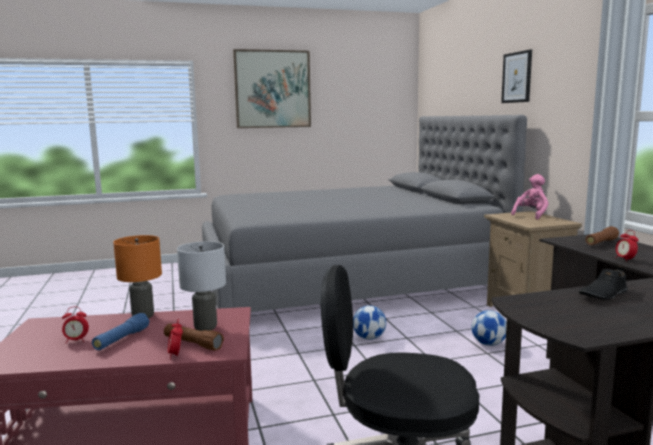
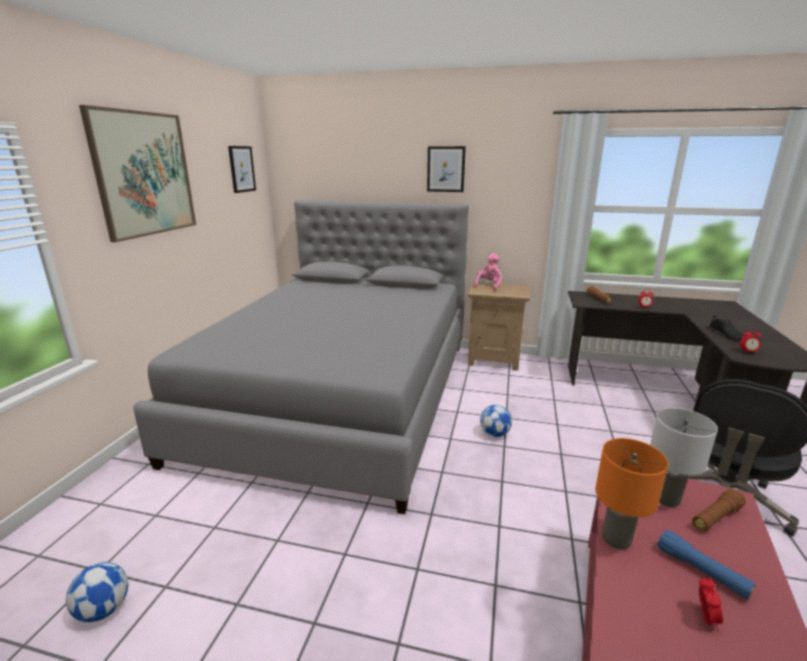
camera: 60 degrees left, 10 degrees up
alarm clock [168,319,183,359] -> alarm clock moved to [740,328,762,354]
football [471,310,507,346] -> football moved to [66,562,128,622]
pink plush toy [511,174,549,219] -> pink plush toy turned 45 degrees clockwise [474,253,502,291]
none -> picture [228,146,256,193]

